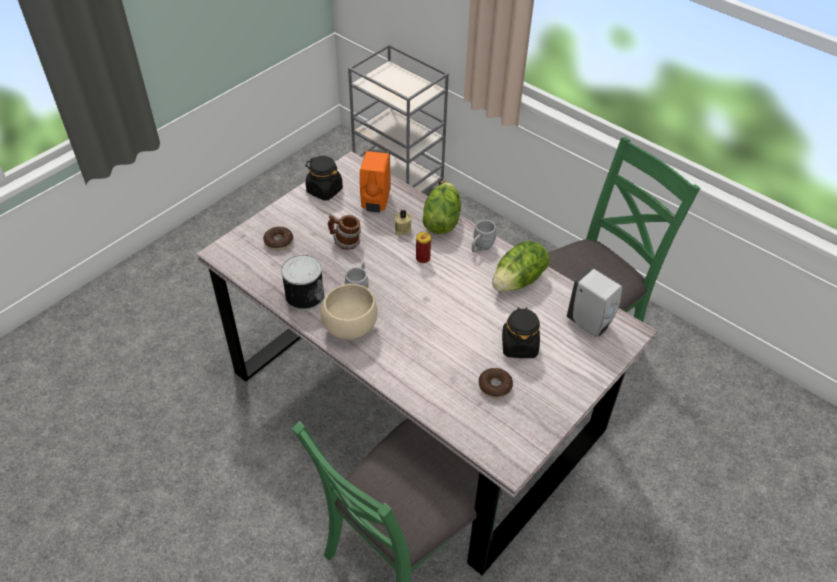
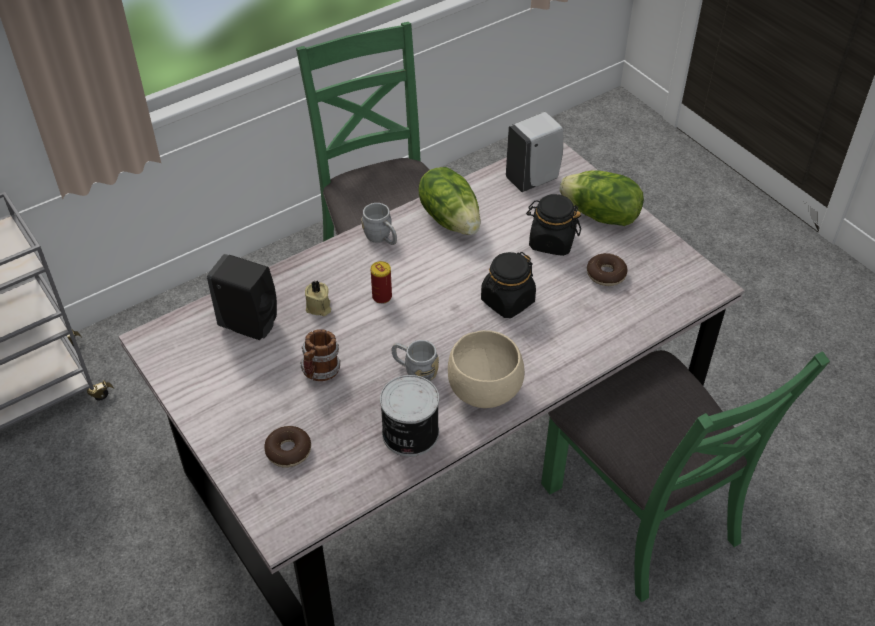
camera: 75 degrees left, 0 degrees up
black jar [305,156,343,201] -> black jar moved to [481,252,536,318]
orange soap dispenser [360,149,391,212] -> black soap dispenser [207,254,277,340]
lettuce [423,183,461,234] -> lettuce moved to [559,170,644,226]

